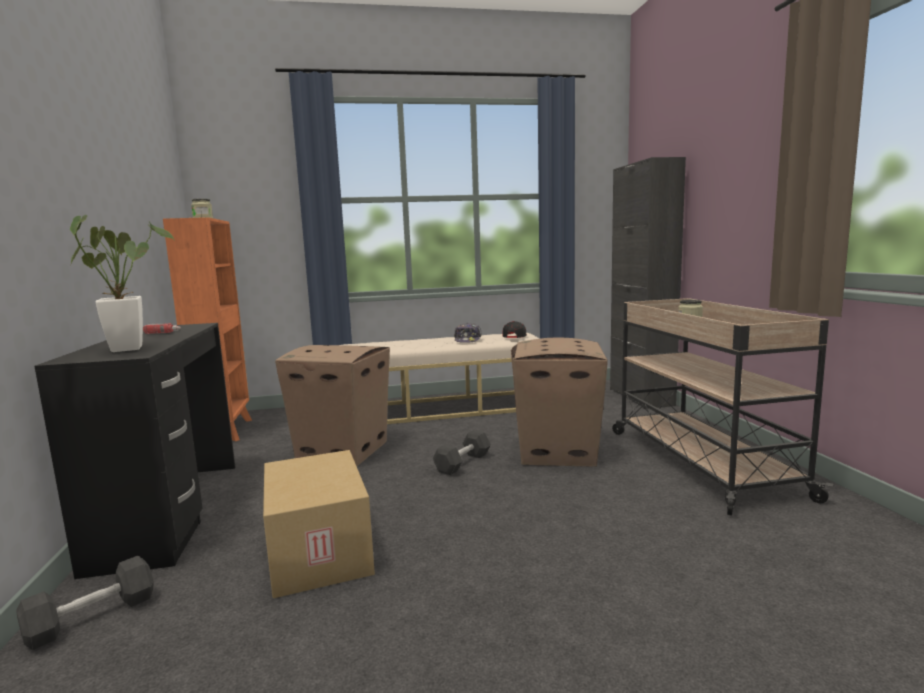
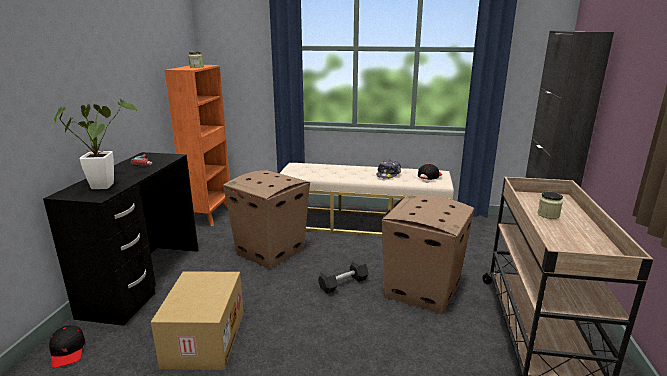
camera: 20 degrees right, 10 degrees up
black dumbbell [16,556,154,650] -> black cap [49,325,85,368]

